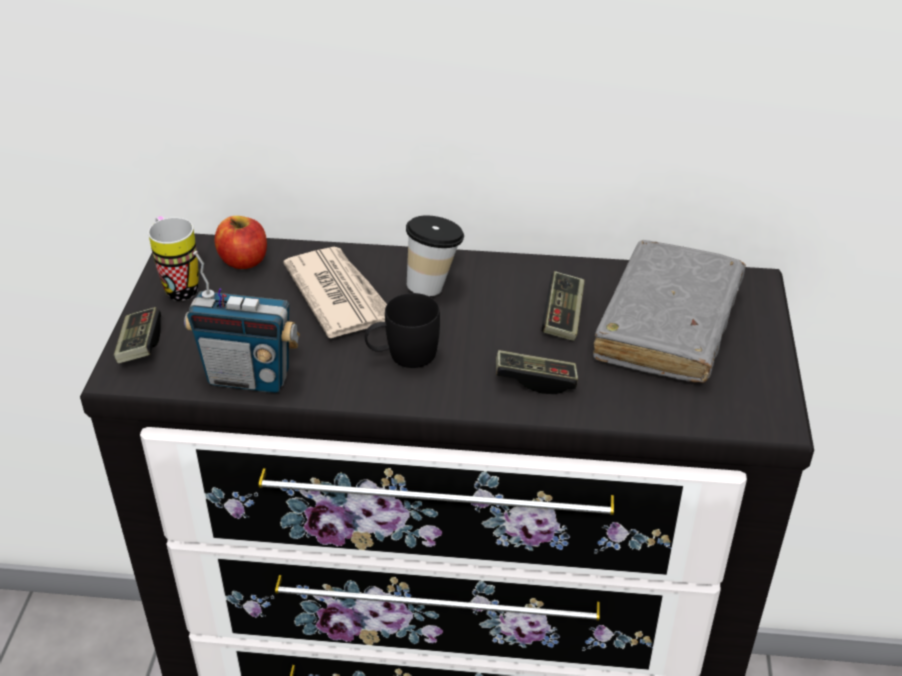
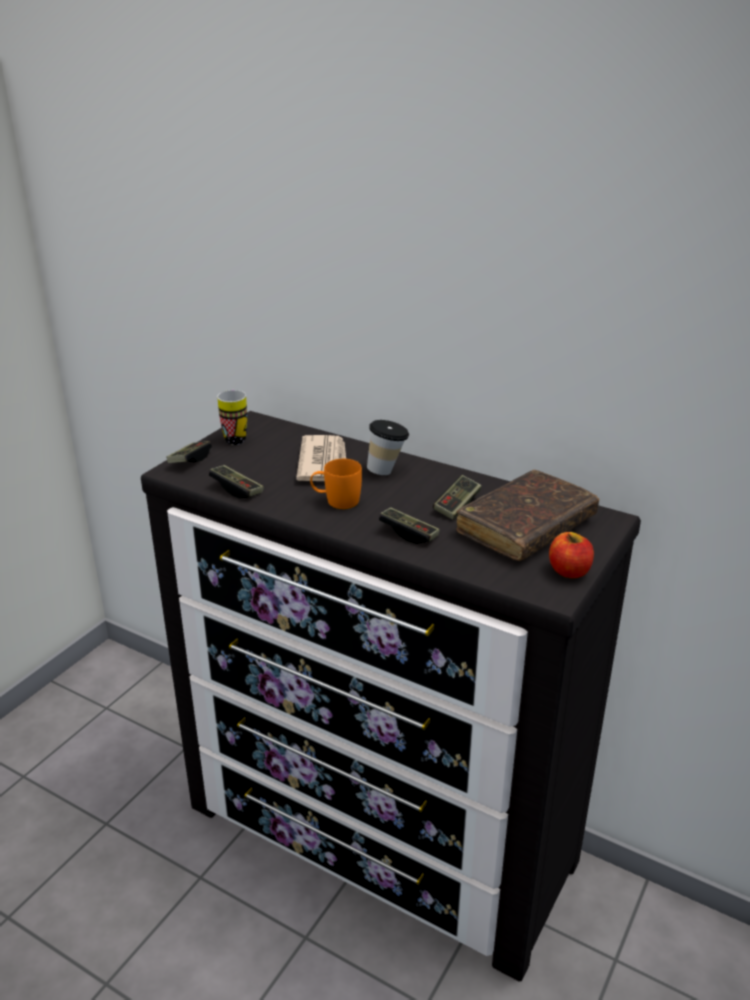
camera: 25 degrees right, 10 degrees down
radio [184,251,300,393] -> game controller [209,465,264,499]
apple [214,216,267,269] -> apple moved to [549,532,594,578]
black mug [364,293,440,368] -> orange mug [310,459,362,509]
grey book [593,240,746,383] -> brown book [456,470,599,561]

